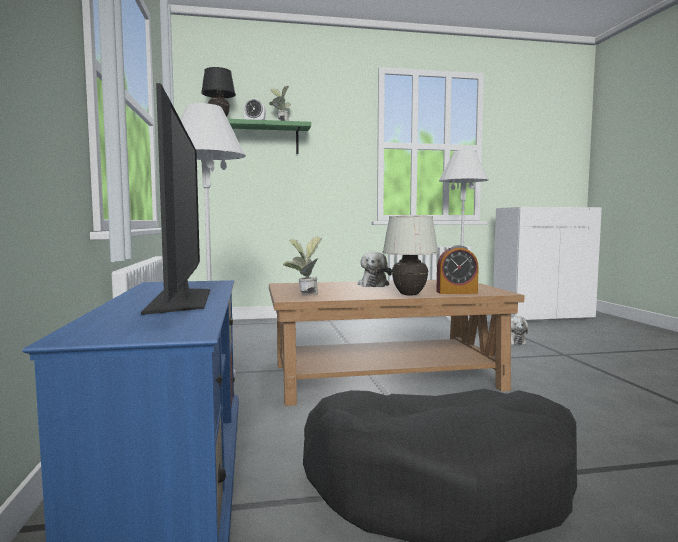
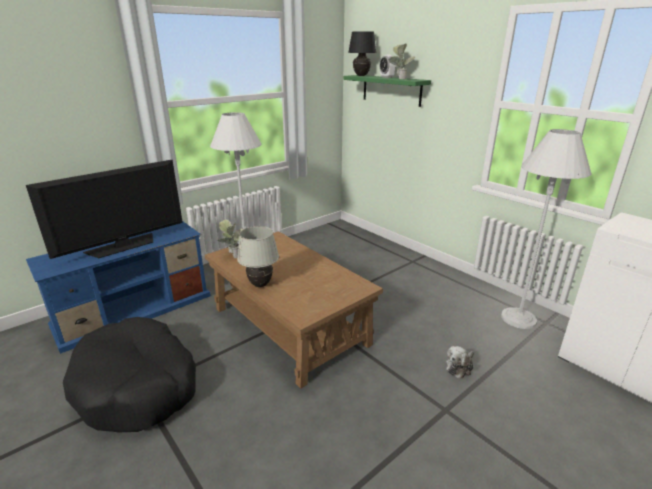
camera: 60 degrees right, 20 degrees up
plush toy [358,252,392,287] -> none
alarm clock [436,245,479,294] -> none

